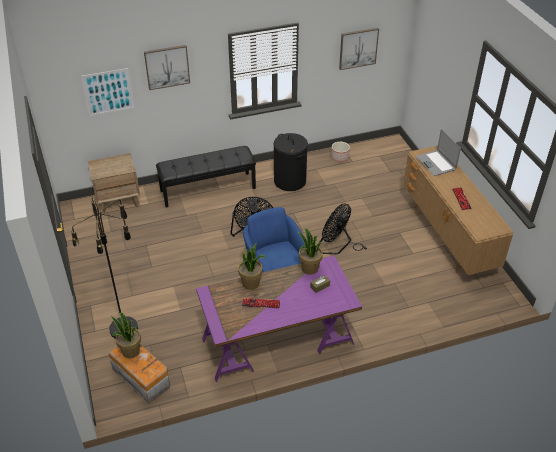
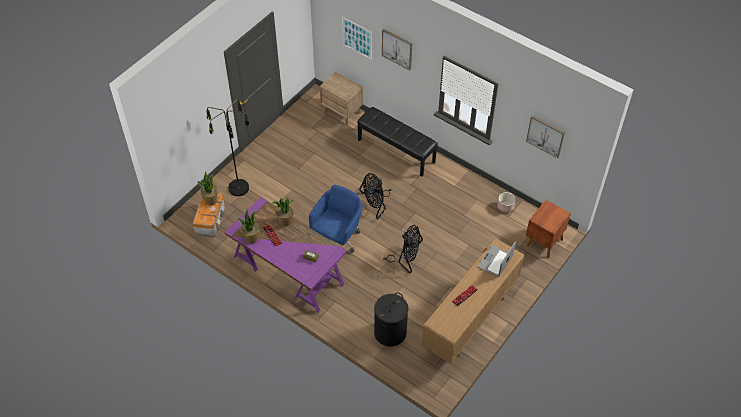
camera: 55 degrees right, 10 degrees up
black laundry basket [273,133,308,191] -> black laundry basket moved to [374,293,408,347]
potted plant [298,228,323,275] -> potted plant moved to [237,209,260,244]
black fan [320,204,367,254] -> black fan turned 105 degrees clockwise [383,225,423,274]
none -> brown nightstand [526,200,571,258]

